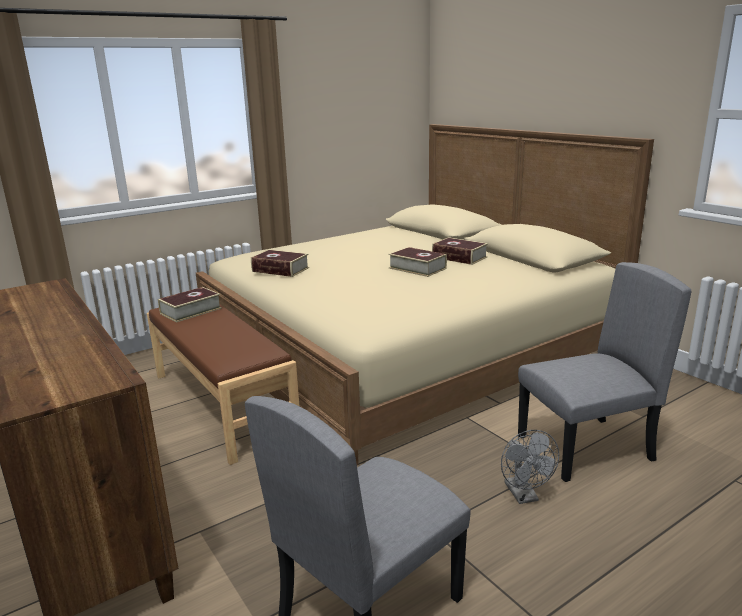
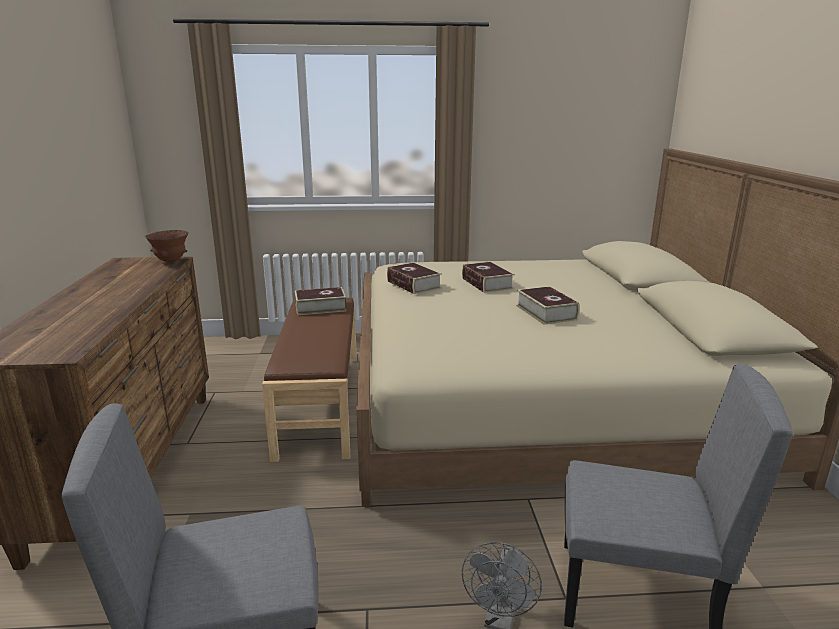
camera: 30 degrees right, 0 degrees up
book [432,237,488,265] -> book moved to [462,261,515,293]
none -> brown bowl [145,230,188,262]

